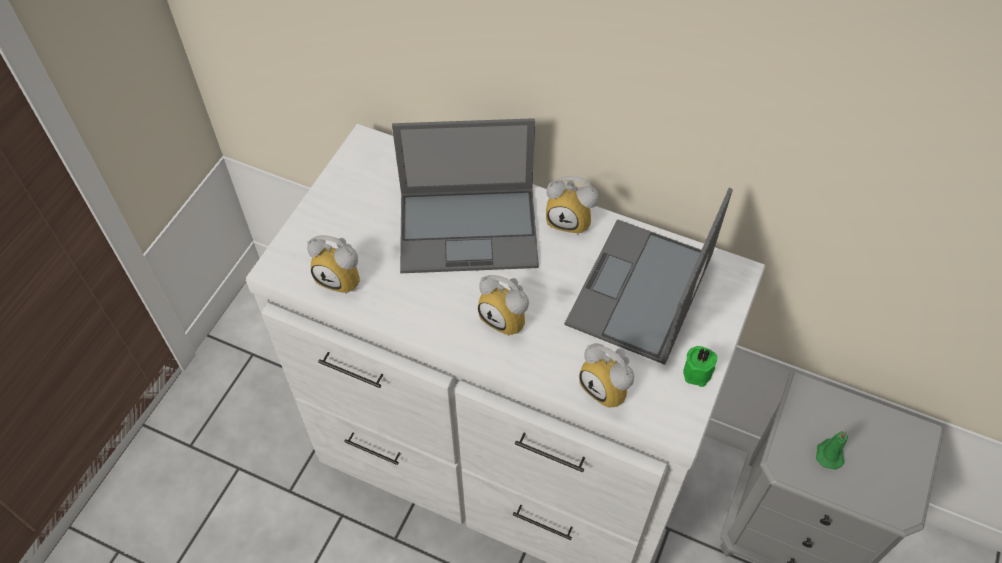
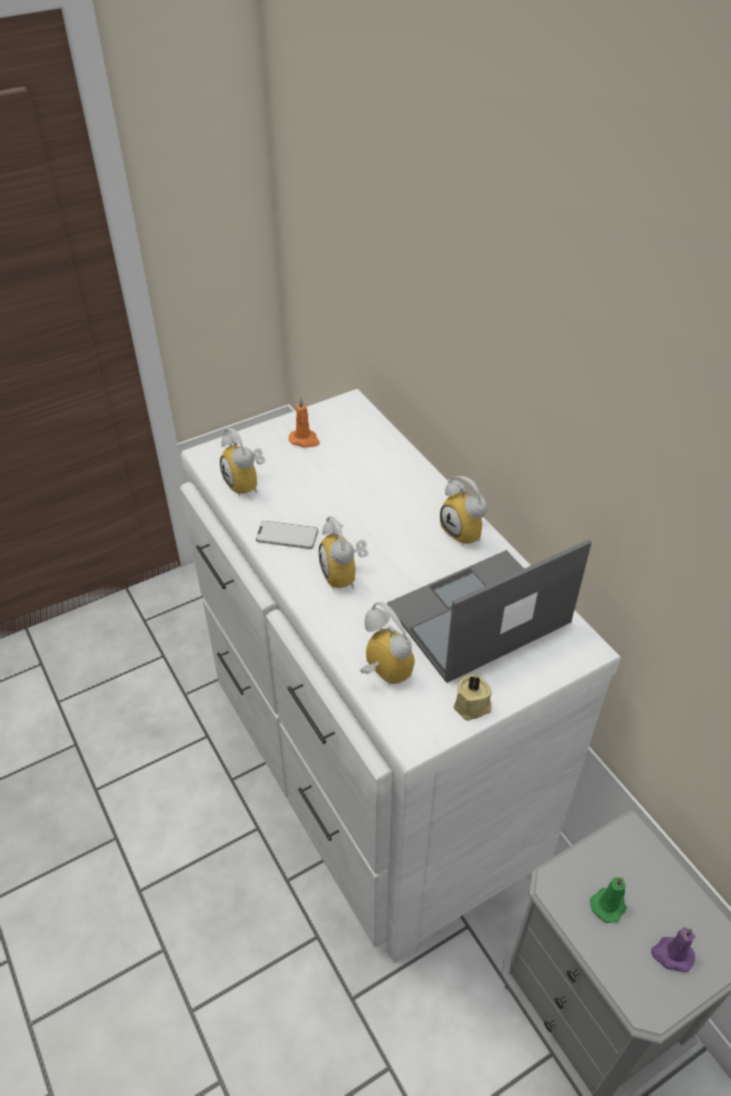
camera: 35 degrees right, 10 degrees down
laptop [392,118,539,273] -> none
alarm clock [579,343,634,408] -> alarm clock turned 150 degrees clockwise [360,602,415,685]
green candle [683,346,717,387] -> beige candle [454,675,492,721]
none -> phone [256,521,318,549]
none -> orange candle [289,398,320,448]
none -> purple candle [651,927,695,972]

